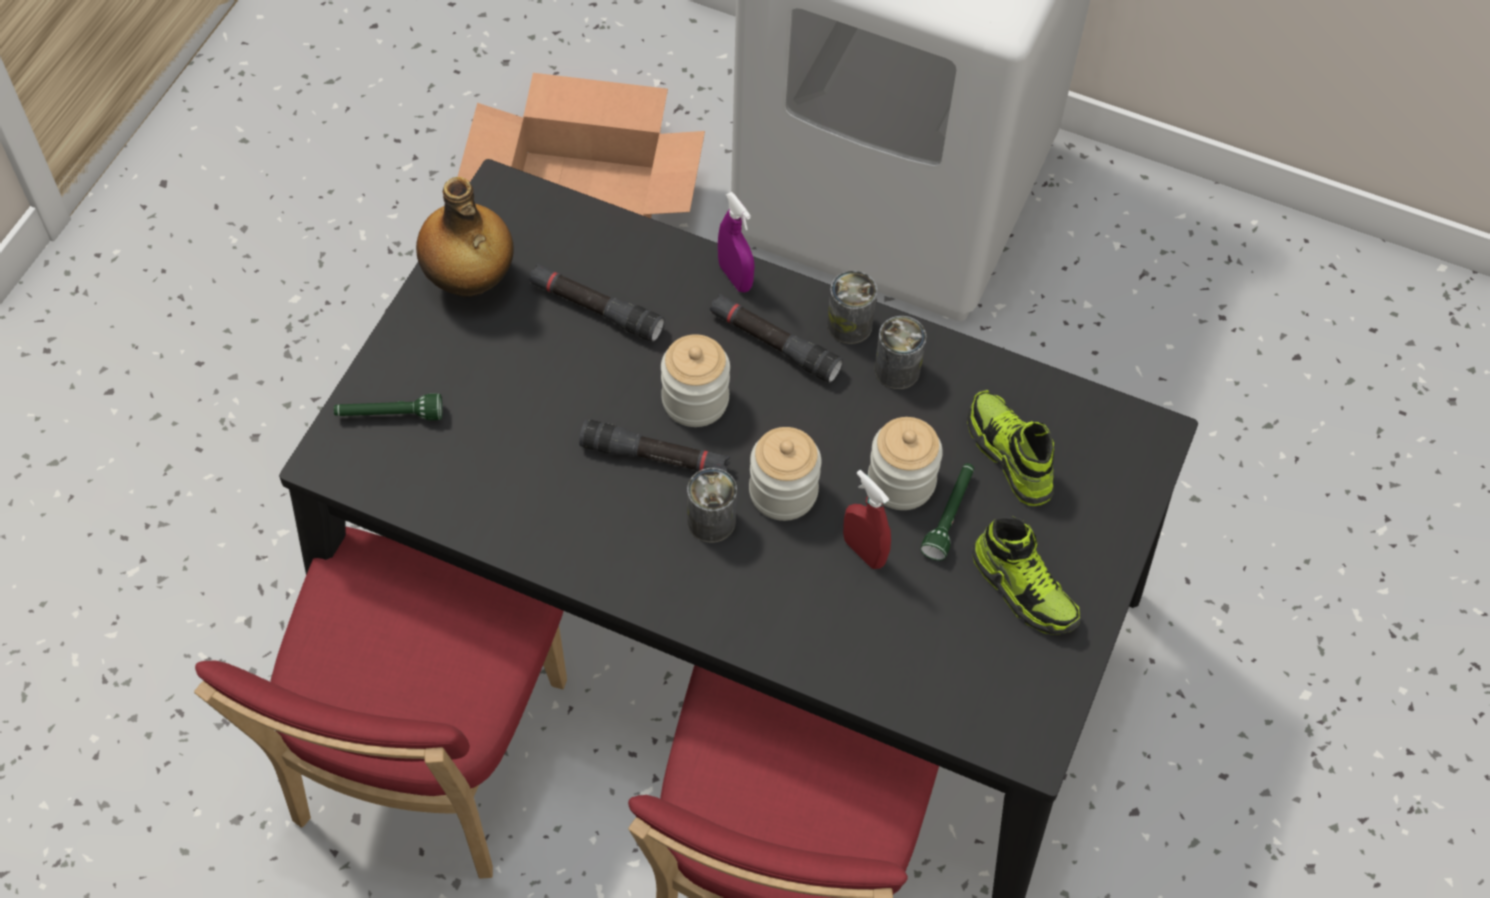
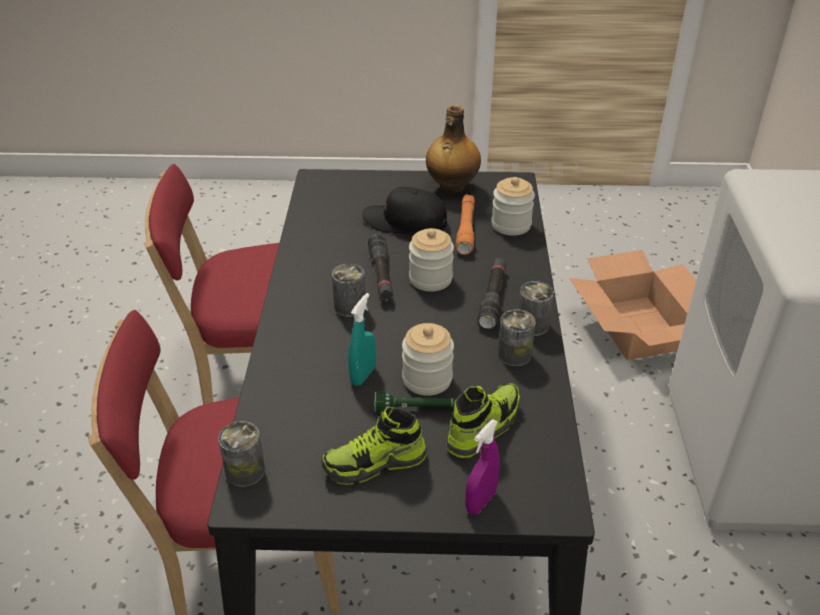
camera: 70 degrees right, 20 degrees down
green flashlight [334,393,442,420] -> none
black flashlight [529,264,665,342] -> orange flashlight [456,194,475,255]
purple spray bottle [718,192,755,293] -> purple spray bottle moved to [465,419,500,515]
jar [749,427,822,521] -> jar moved to [491,177,535,236]
red spray bottle [843,470,891,569] -> turquoise spray bottle [348,293,376,386]
shoe [972,517,1081,635] -> shoe turned 45 degrees clockwise [321,407,427,485]
none -> can [218,421,265,487]
none -> black cap [362,187,447,234]

